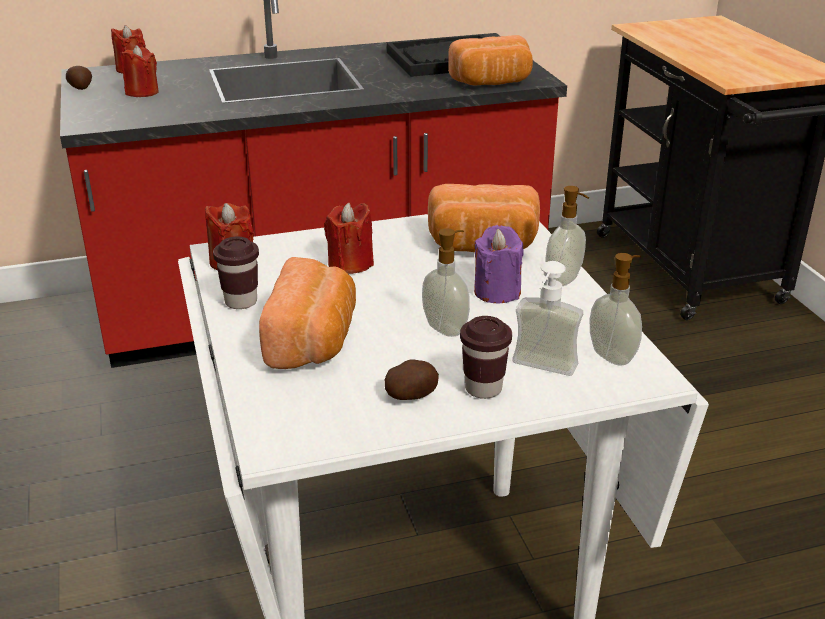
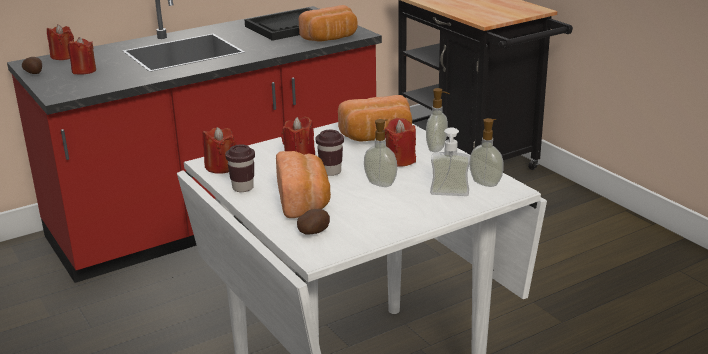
camera: 15 degrees left, 5 degrees down
potato [384,359,439,400] -> potato moved to [297,209,330,235]
brown cup [460,316,512,399] -> brown cup moved to [316,130,344,176]
purple candle [474,225,524,303] -> red candle [384,118,416,167]

